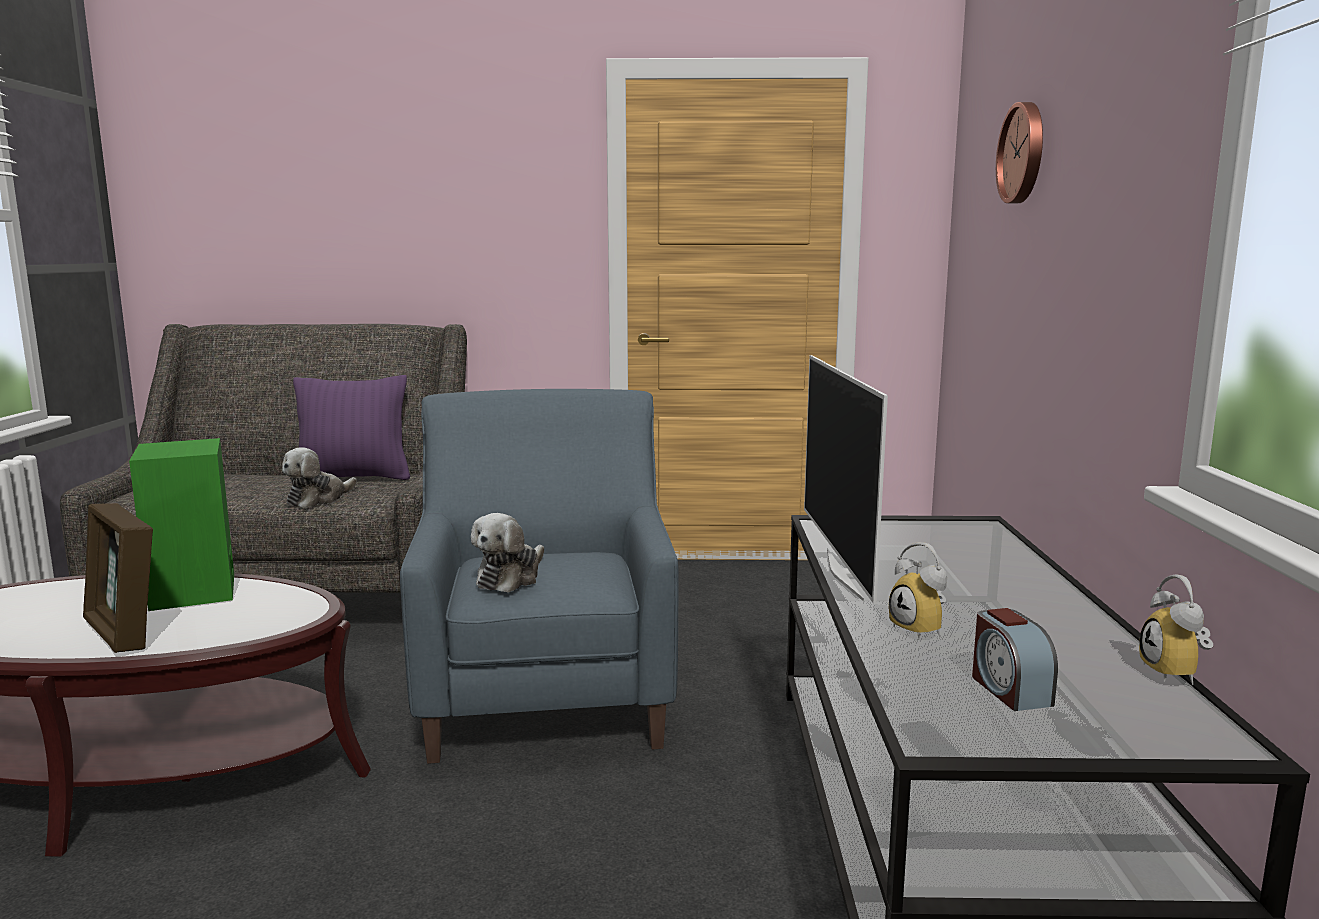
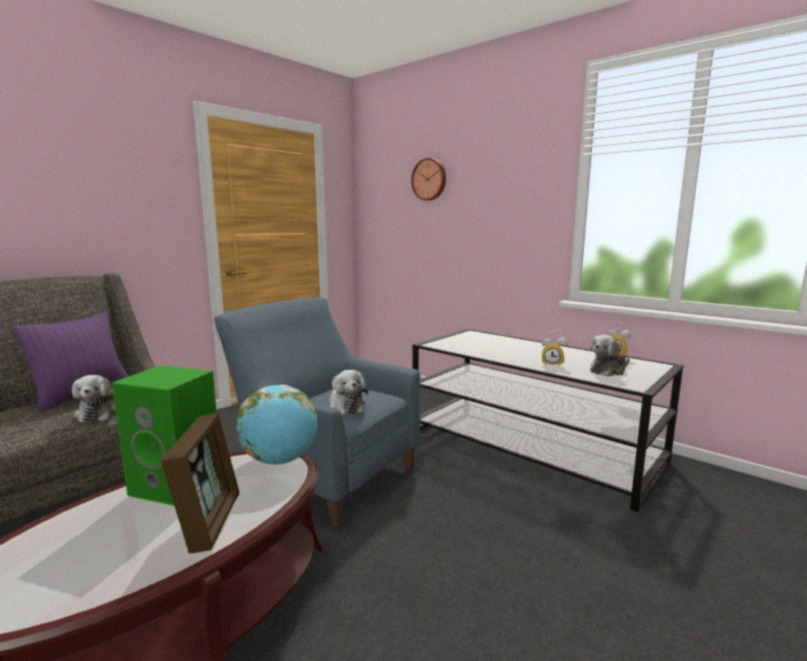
camera: 50 degrees left, 0 degrees up
picture frame [83,503,153,653] -> picture frame turned 90 degrees counterclockwise [160,413,239,554]
television [804,355,888,603] -> none
alarm clock [972,608,1058,711] -> plush toy [590,335,630,377]
none -> globe [236,385,317,465]

